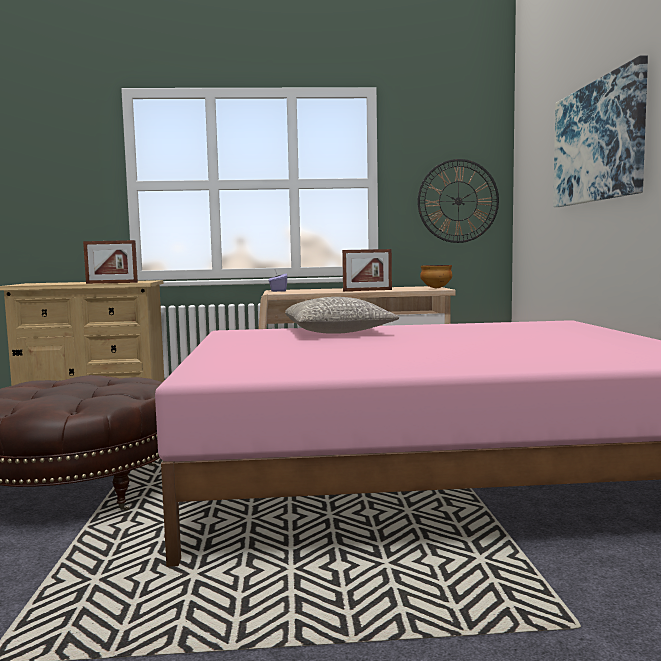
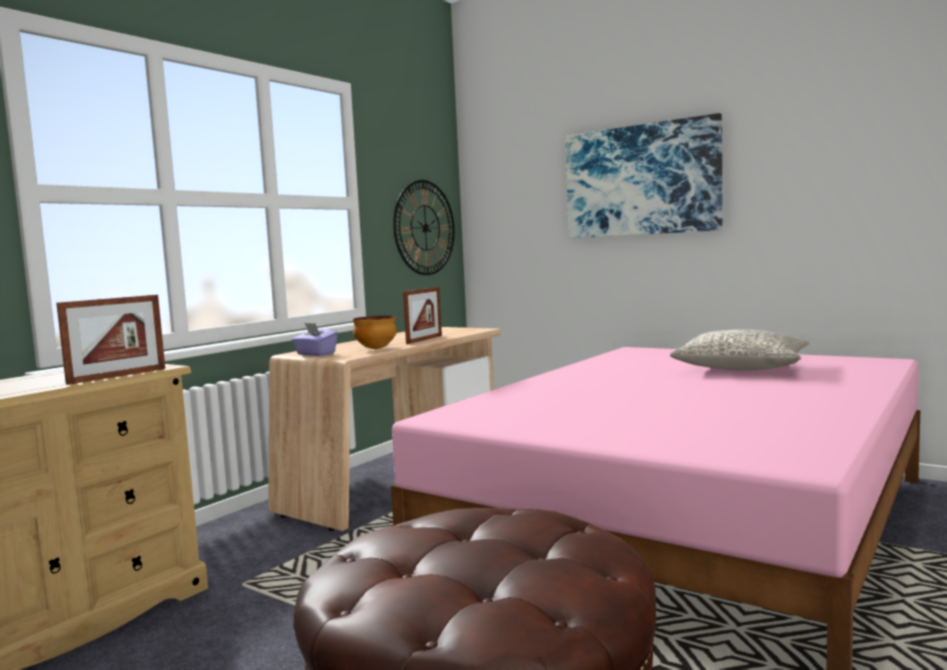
camera: 50 degrees left, 0 degrees up
grey pillow [285,297,399,334] -> grey pillow moved to [670,329,809,371]
bowl [420,265,452,288] -> bowl moved to [353,316,397,349]

